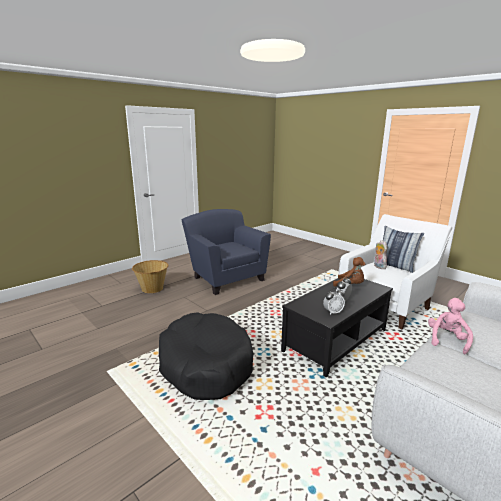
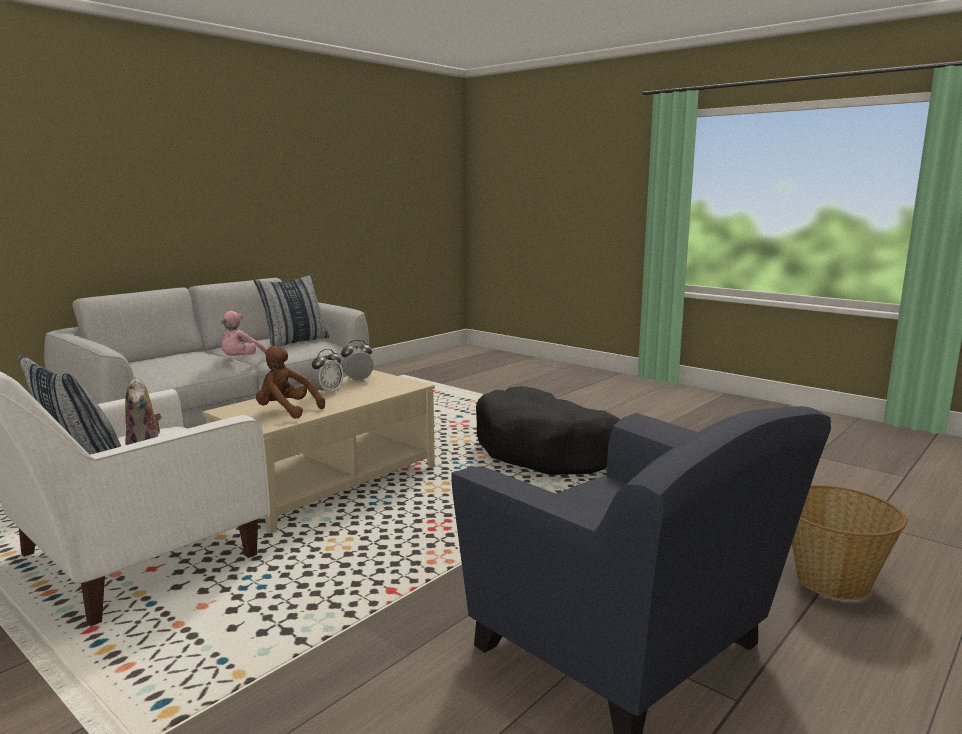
camera: 175 degrees right, 5 degrees down
black coffee table [281,276,393,377] -> beige coffee table [203,370,435,533]
none -> pillow [254,274,329,347]

